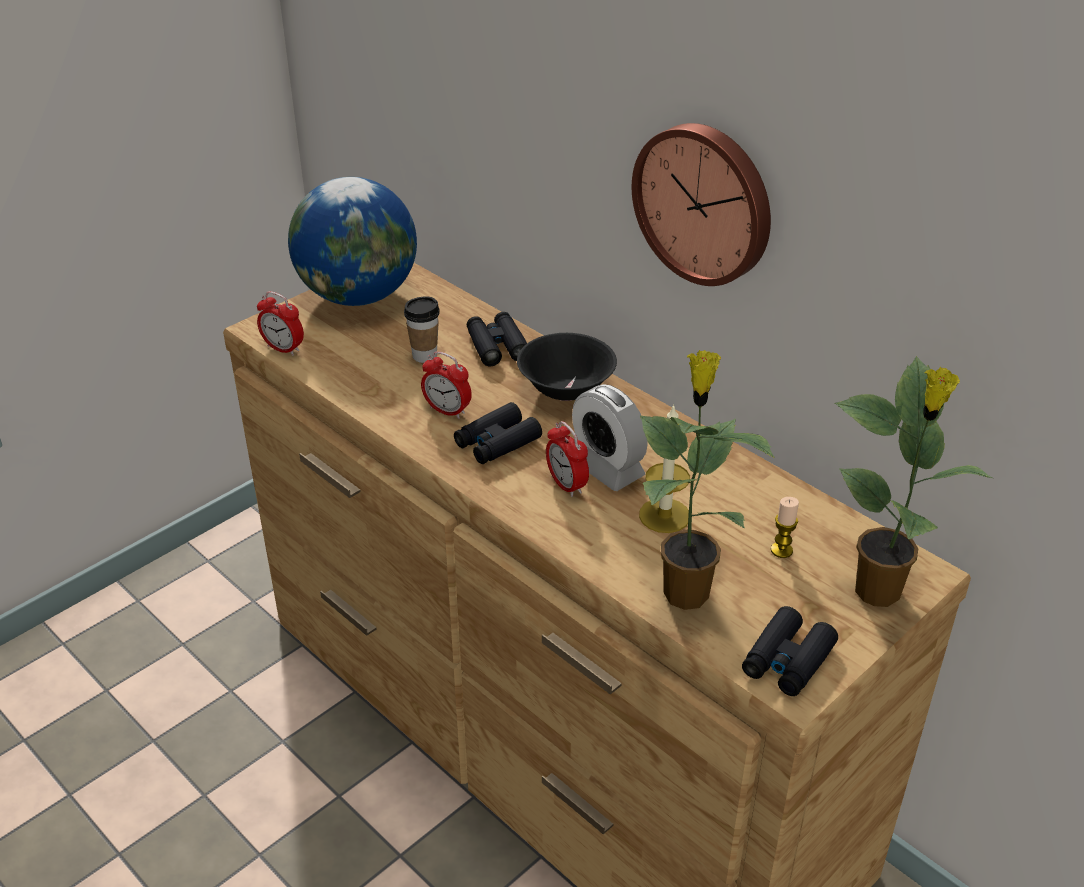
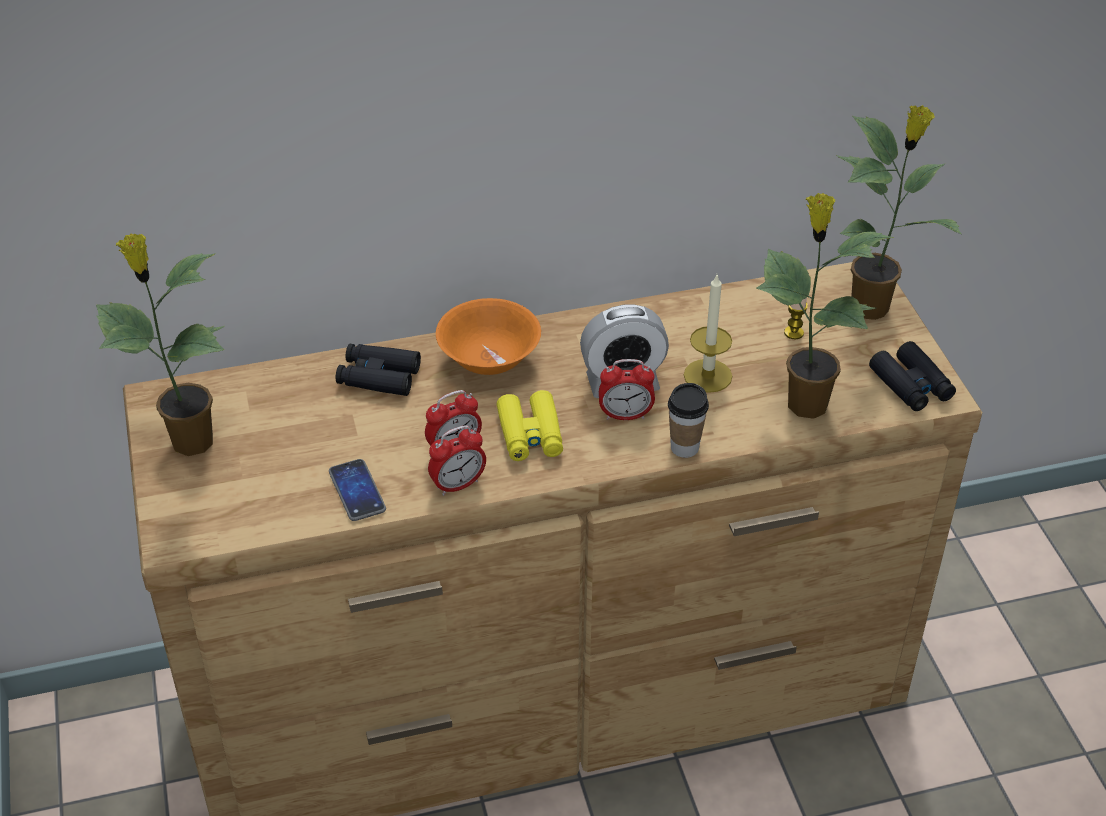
camera: 60 degrees left, 5 degrees up
alarm clock [257,291,304,356] -> alarm clock moved to [428,425,486,496]
globe [288,177,417,306] -> potted plant [96,234,224,456]
cup [404,296,440,363] -> cup moved to [668,383,709,458]
black binoculars [454,402,542,464] -> yellow binoculars [496,390,563,461]
black bowl [517,333,617,401] -> orange bowl [436,298,541,375]
wall clock [632,123,771,286] -> none
none -> phone [329,459,386,521]

